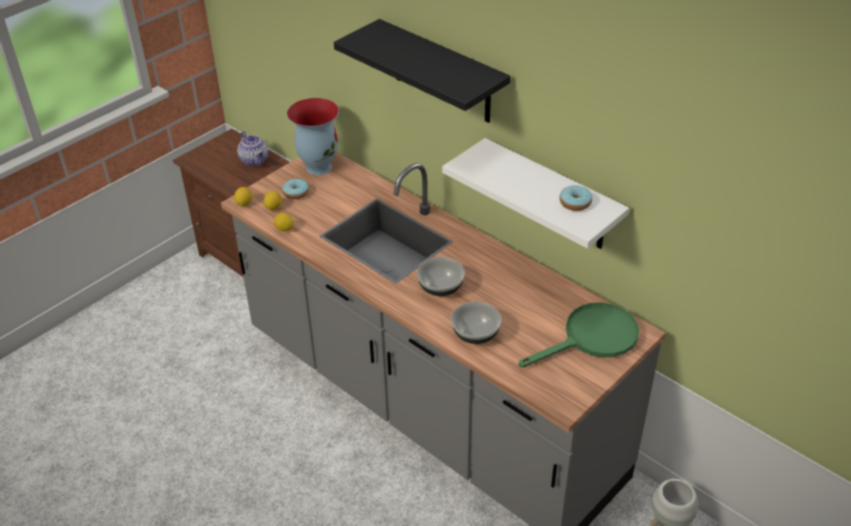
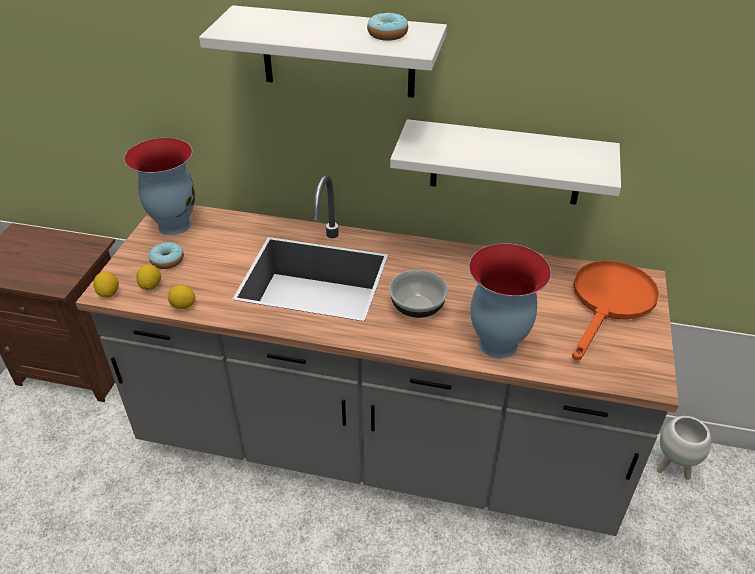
camera: 30 degrees left, 0 degrees up
teapot [237,131,268,166] -> none
black shelf [334,19,510,123] -> white shelf [199,5,447,98]
bowl [451,302,502,344] -> vase [469,243,551,358]
green frying pan [518,302,639,368] -> orange frying pan [572,260,659,360]
donut [560,185,592,211] -> donut moved to [367,13,408,41]

